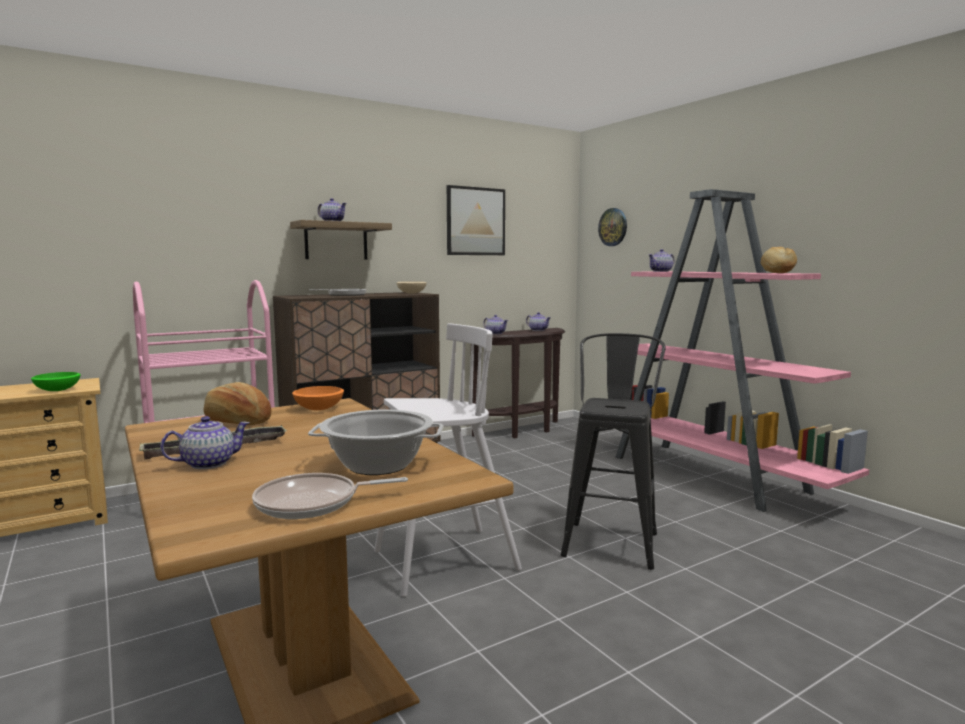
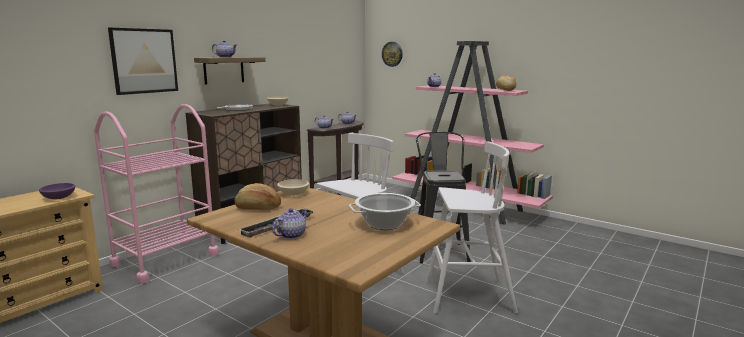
camera: 20 degrees left, 5 degrees up
green bowl [31,372,81,391] -> purple bowl [39,183,76,199]
frying pan [252,473,408,519] -> none
orange bowl [292,386,344,410] -> beige bowl [277,179,309,196]
picture [447,185,505,255] -> picture moved to [108,27,178,95]
none -> white stool [426,141,518,314]

